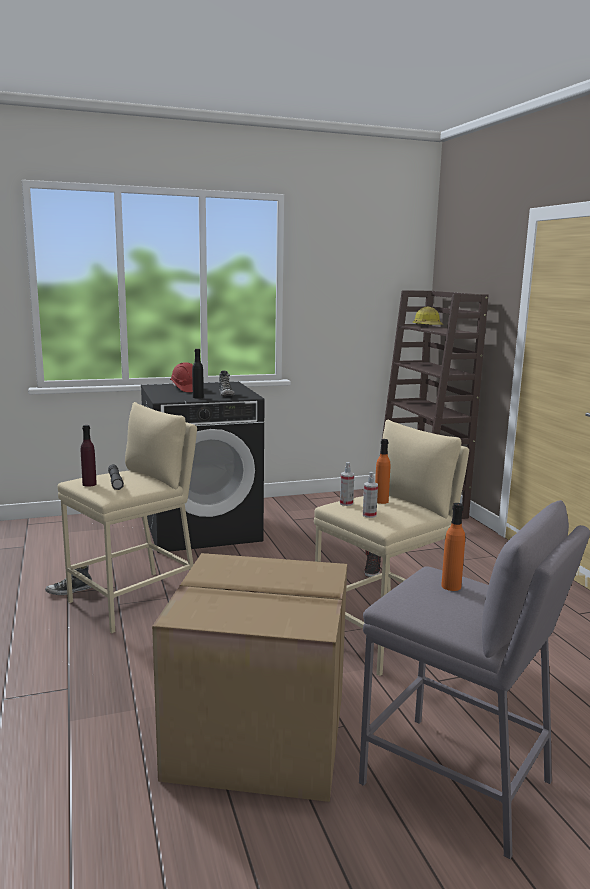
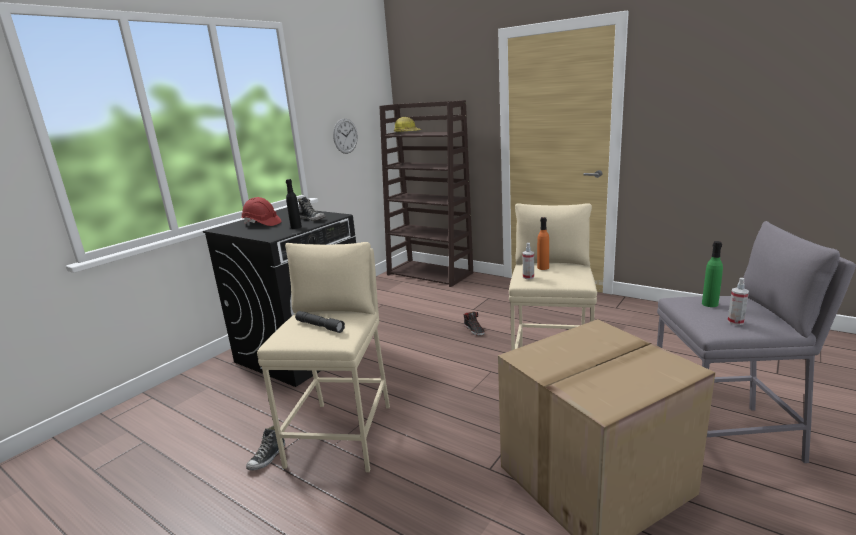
camera: 35 degrees left, 5 degrees up
purple bottle [81,425,97,487] -> none
spray bottle [363,472,378,518] -> spray bottle moved to [727,278,749,325]
orange bottle [441,503,465,591] -> green bottle [702,241,723,307]
none -> wall clock [333,118,358,154]

